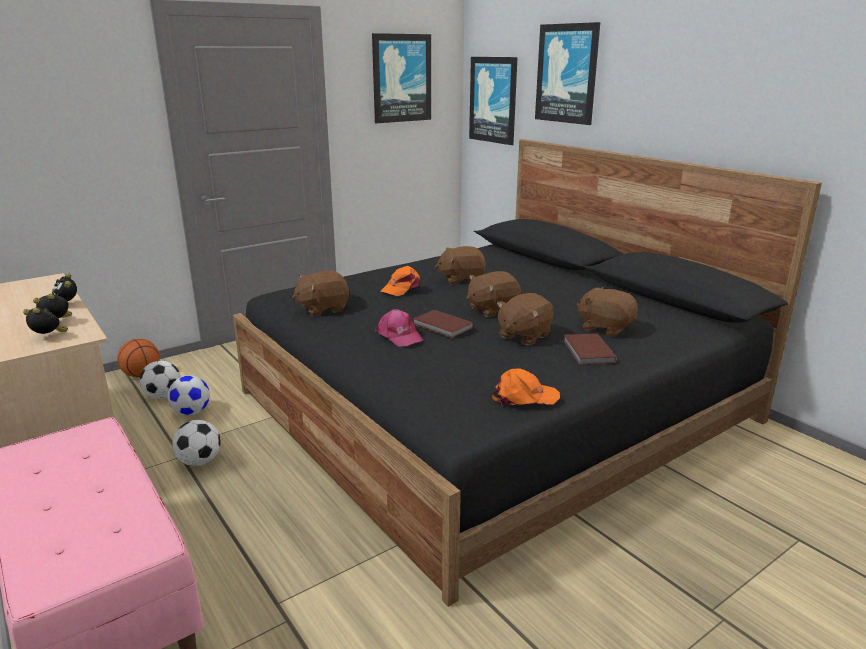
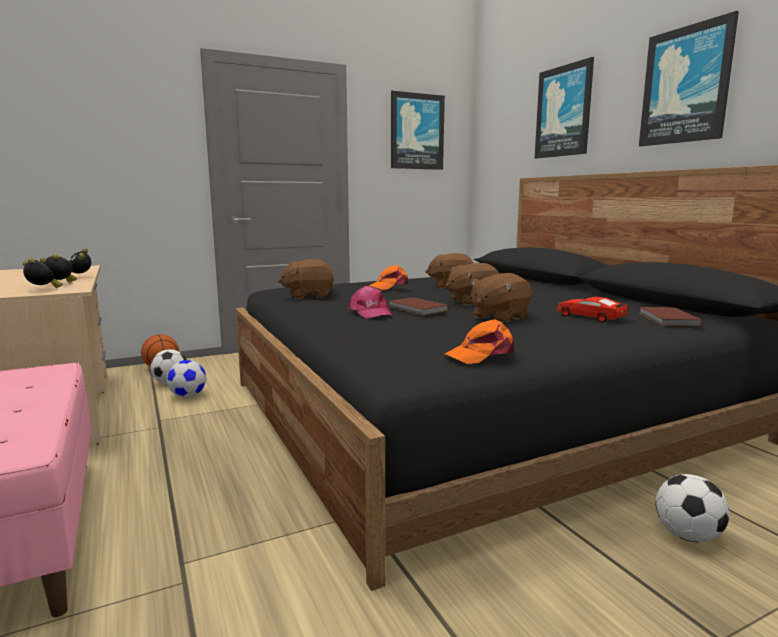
camera: 10 degrees right, 10 degrees down
football [172,420,221,466] -> football moved to [656,474,730,542]
picture [469,57,518,145] -> picture moved to [639,11,739,146]
orange cap [492,368,560,407] -> orange cap turned 150 degrees clockwise [445,319,514,364]
brown book [563,334,617,365] -> brown book moved to [639,307,703,327]
brown plush toy [577,287,638,337] -> red toy car [557,297,628,322]

